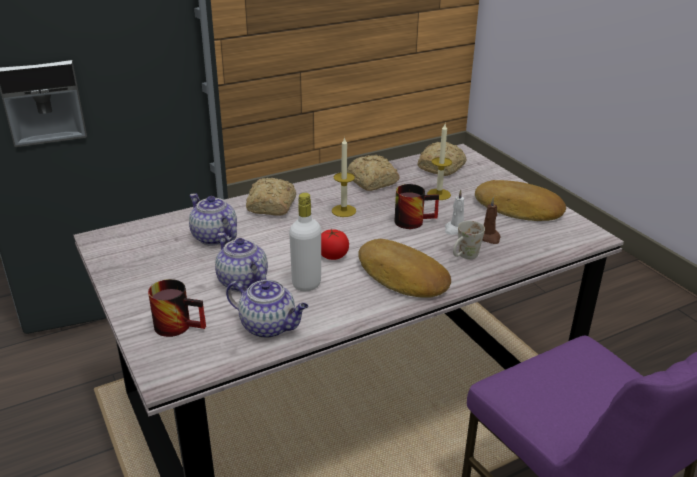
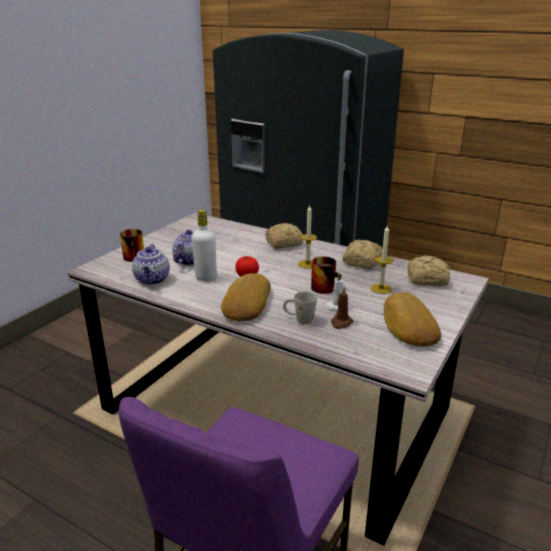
camera: 60 degrees right, 5 degrees down
teapot [189,193,237,246] -> none

